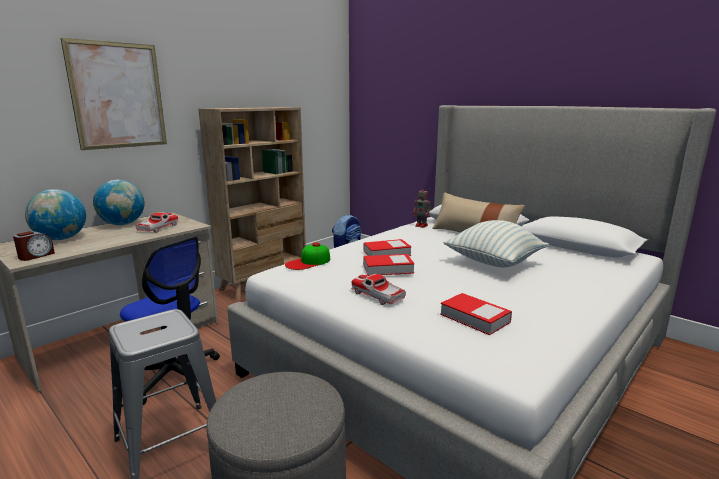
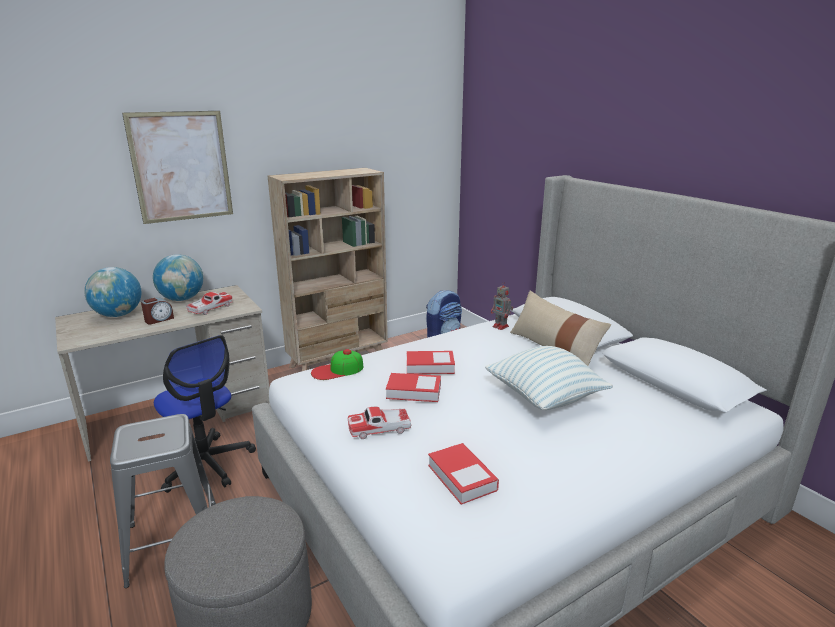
camera: 15 degrees right, 5 degrees up
alarm clock [13,231,55,261] -> alarm clock moved to [141,297,174,324]
toy car [351,274,406,305] -> toy car turned 75 degrees counterclockwise [348,407,411,439]

